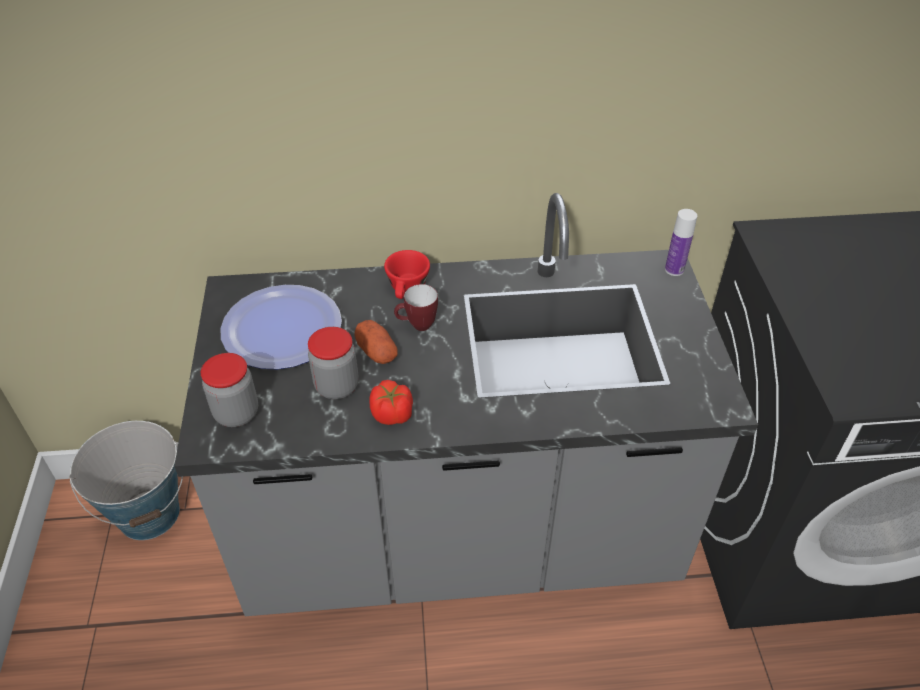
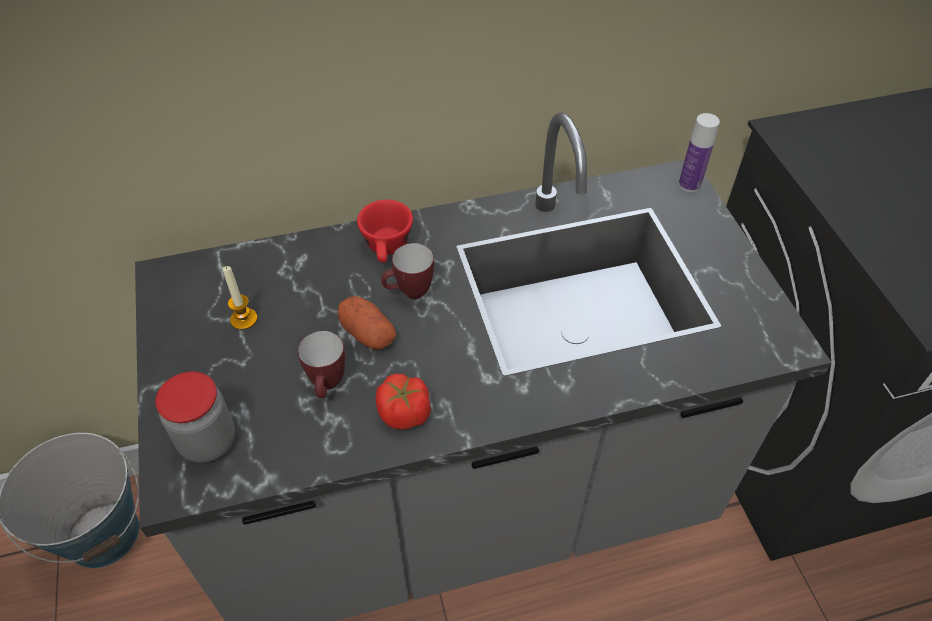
camera: 10 degrees left, 5 degrees up
plate [220,285,342,369] -> candle [223,266,257,330]
jar [308,327,359,399] -> mug [298,331,345,398]

